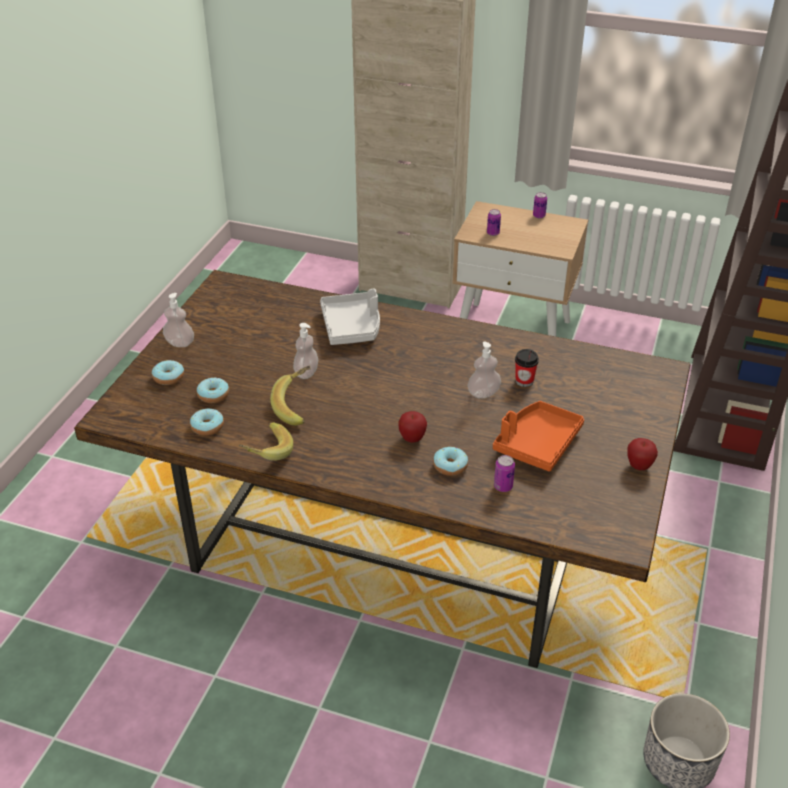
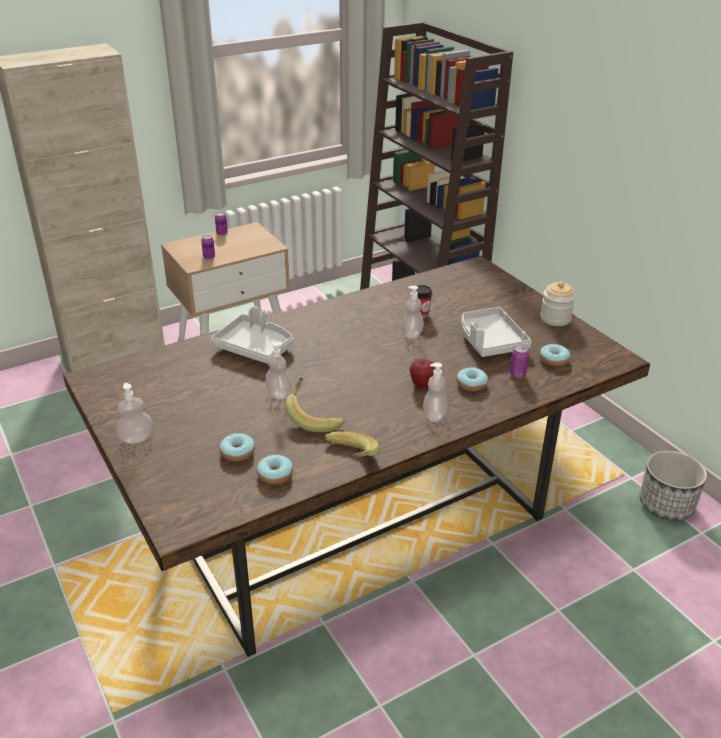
camera: 50 degrees left, 5 degrees down
donut [152,360,184,385] -> donut moved to [540,344,570,366]
orange tray [493,401,584,471] -> grey tray [462,307,531,357]
apple [627,438,658,470] -> jar [540,282,575,326]
none -> soap dispenser [423,363,448,422]

